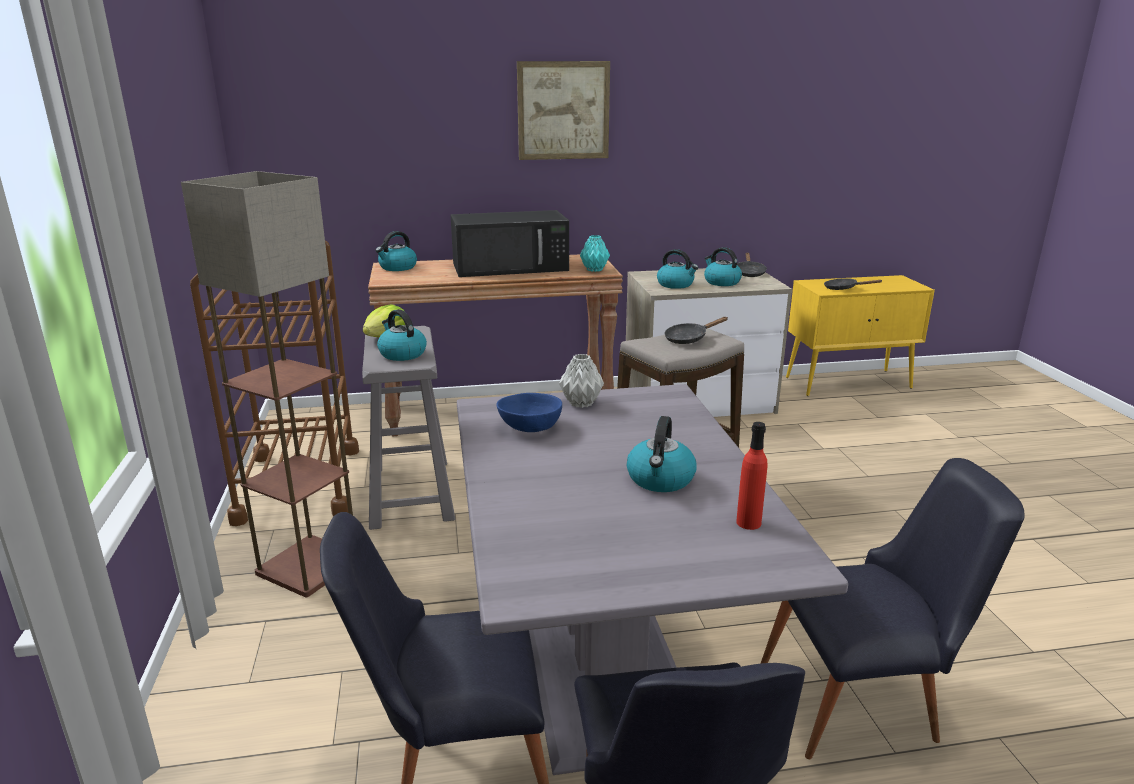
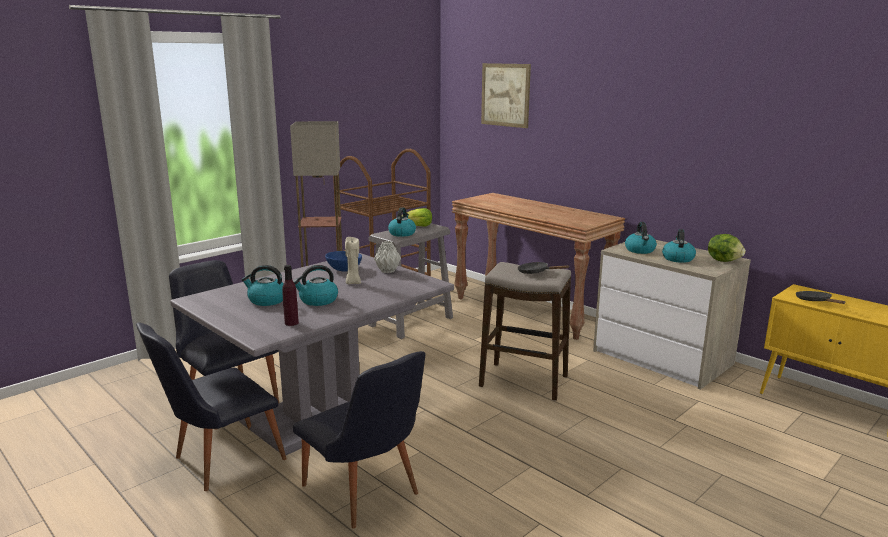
camera: 55 degrees right, 5 degrees down
kettle [376,231,417,271] -> kettle moved to [242,265,284,306]
black microwave [451,210,569,277] -> none
picture [517,61,610,160] -> picture moved to [481,63,531,128]
turquoise vase [580,235,610,272] -> none
red bottle [736,422,767,530] -> purple bottle [282,265,299,326]
black frying pan [737,253,767,277] -> lettuce [708,234,746,262]
none -> beige candle [345,237,361,284]

